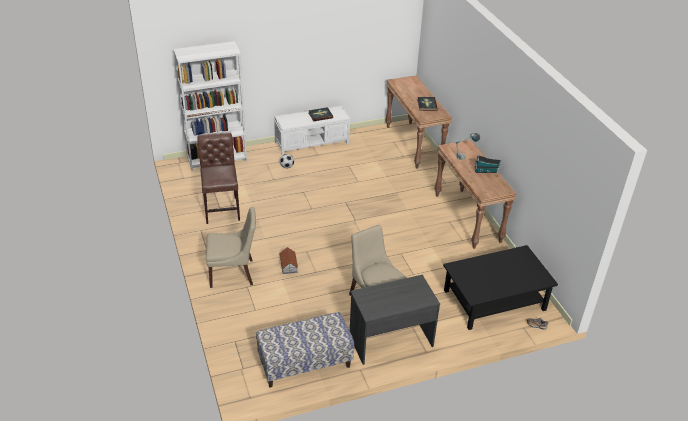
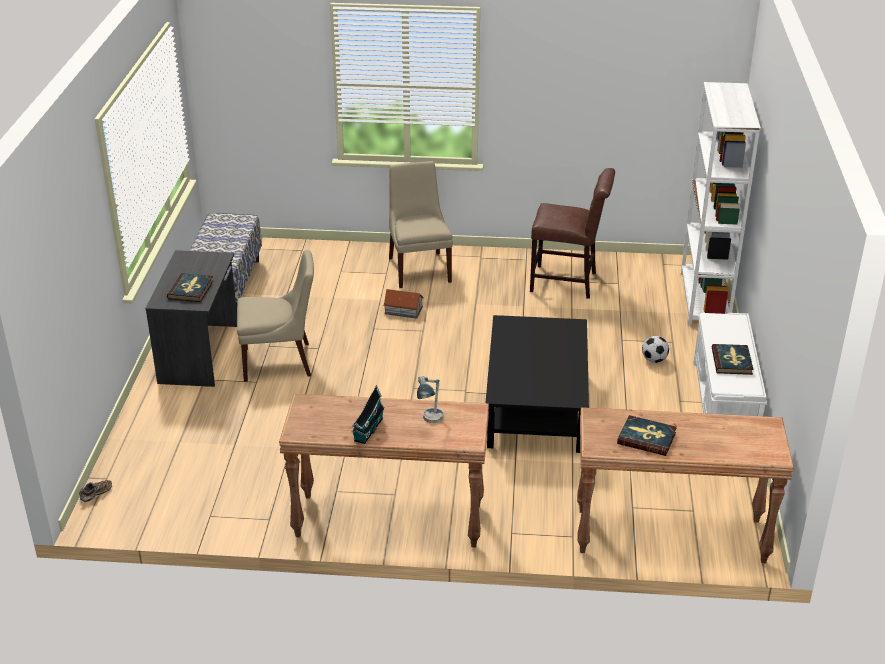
camera: 115 degrees right, 5 degrees down
beige chair [206,207,256,288] -> beige chair turned 150 degrees clockwise [389,161,453,288]
black coffee table [443,245,558,330] -> black coffee table moved to [485,315,589,453]
none -> book [167,273,213,302]

